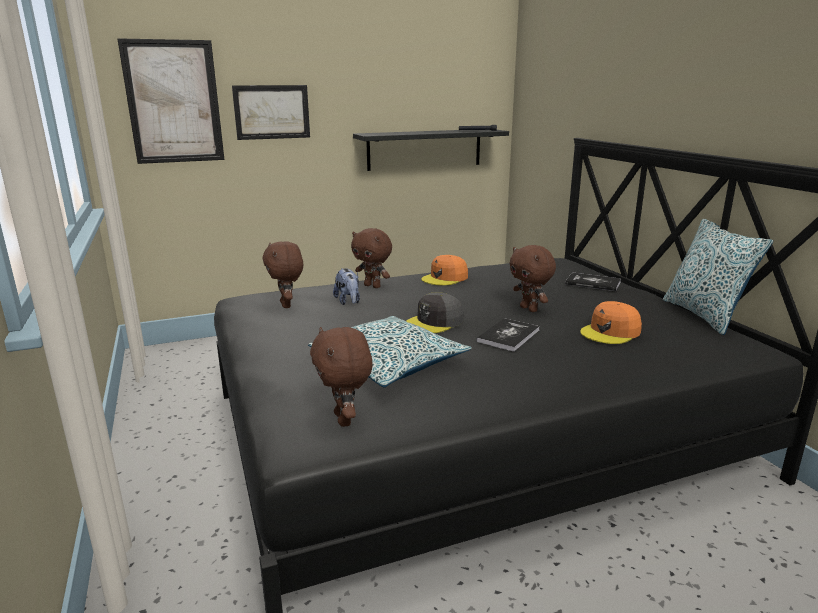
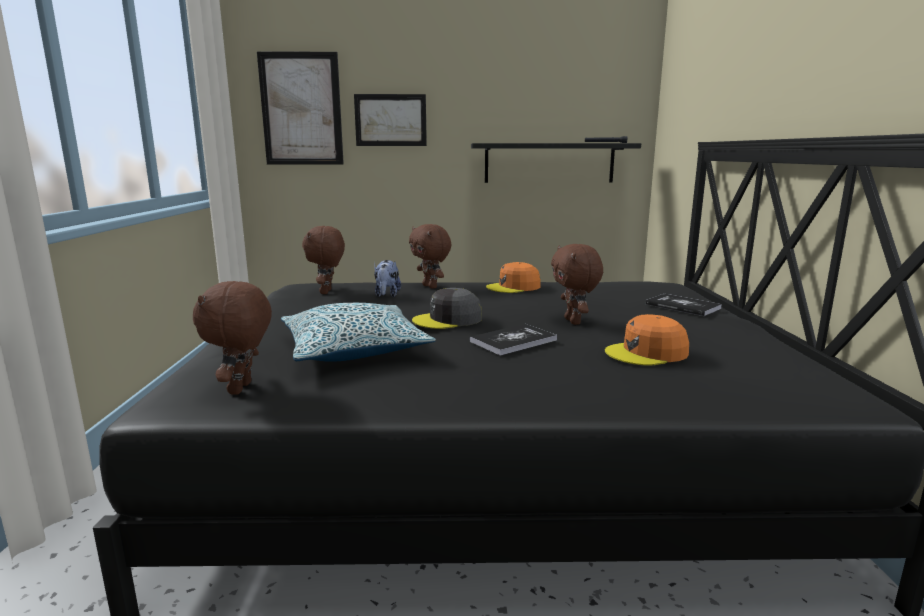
camera: 20 degrees right, 5 degrees down
pillow [663,219,773,335] -> none

